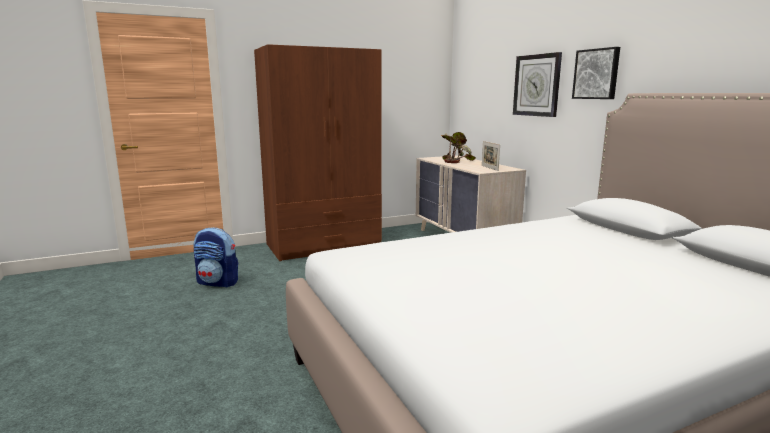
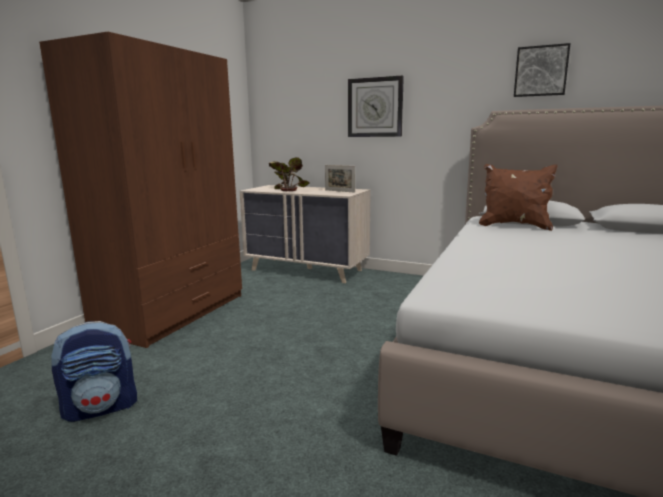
camera: 40 degrees left, 0 degrees up
picture [572,47,620,99] -> picture moved to [514,43,571,97]
none -> brown pillow [479,164,558,231]

